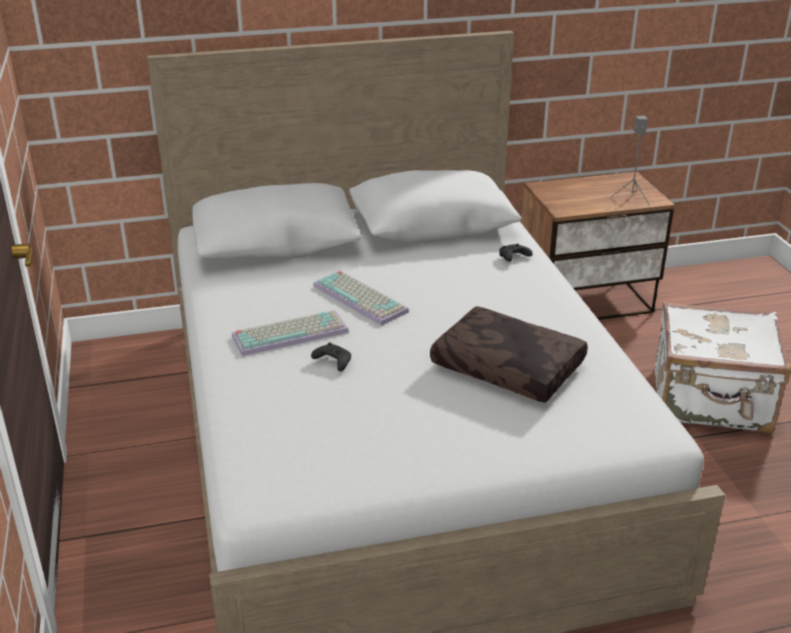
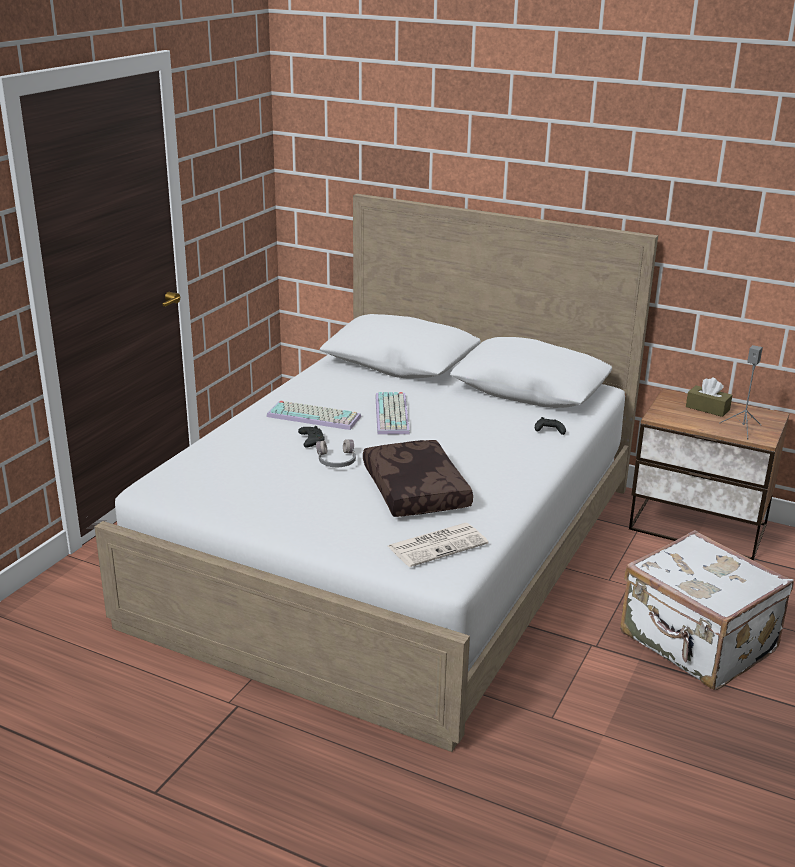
camera: 40 degrees right, 5 degrees down
none -> grey headphones [316,439,356,467]
none -> newspaper [388,523,488,567]
none -> brown tissue box [686,378,732,417]

